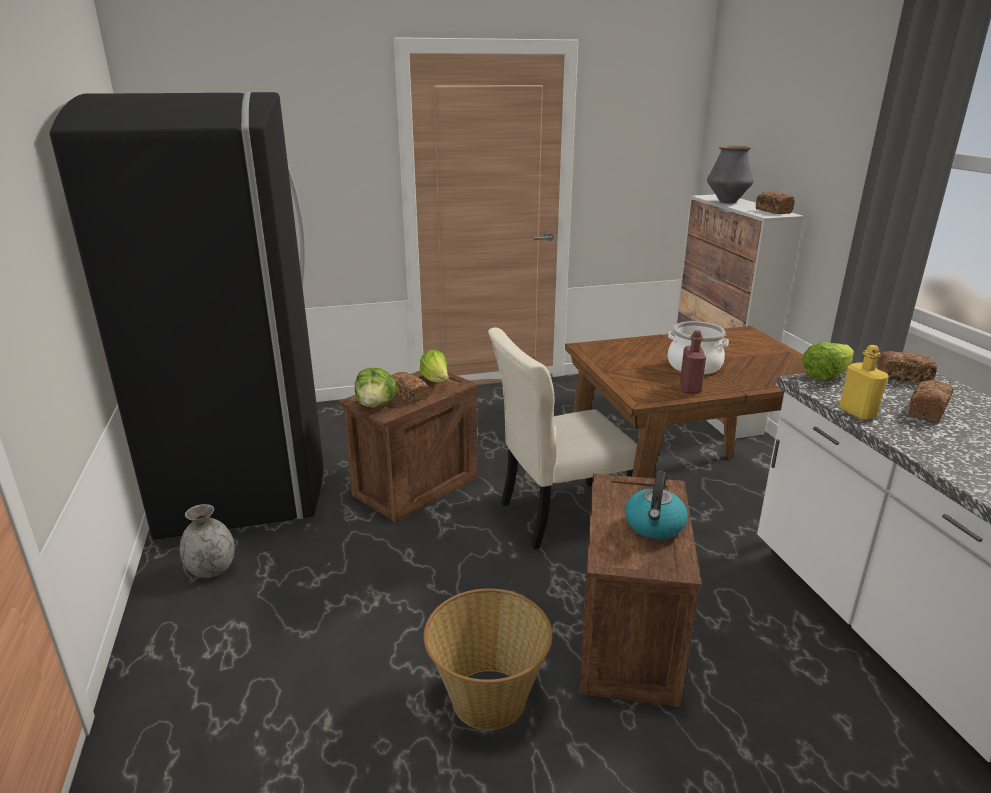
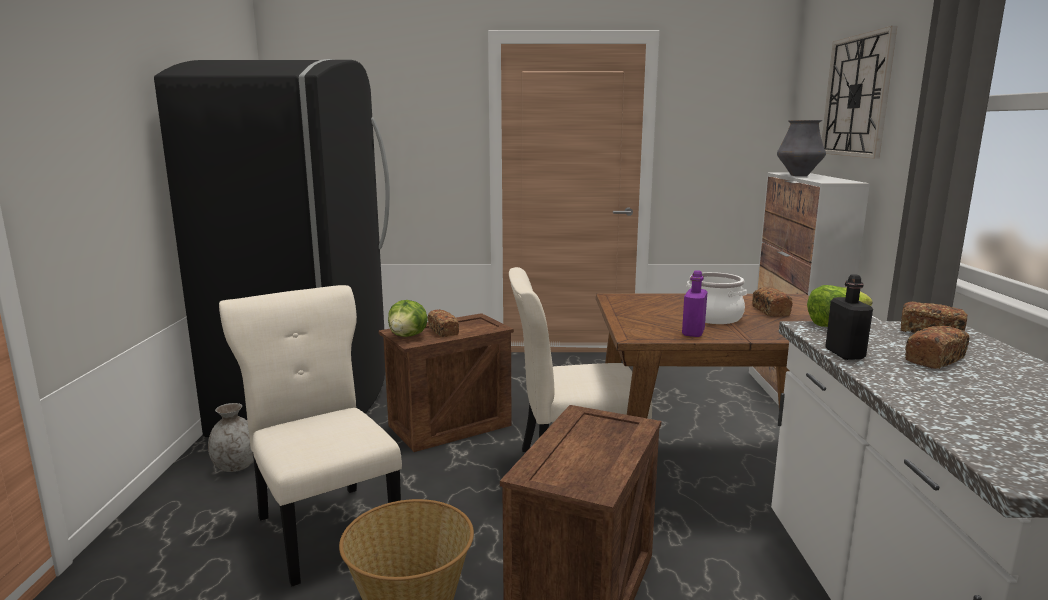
camera: 15 degrees right, 10 degrees down
lettuce [420,350,449,383] -> none
kettle [625,471,688,539] -> none
red bottle [680,330,706,393] -> purple bottle [682,270,707,337]
bread [756,192,795,214] -> bread moved to [752,287,793,317]
yellow bottle [839,345,889,420] -> black bottle [825,274,873,360]
none -> beige chair [219,285,402,586]
none -> wall clock [822,26,897,159]

